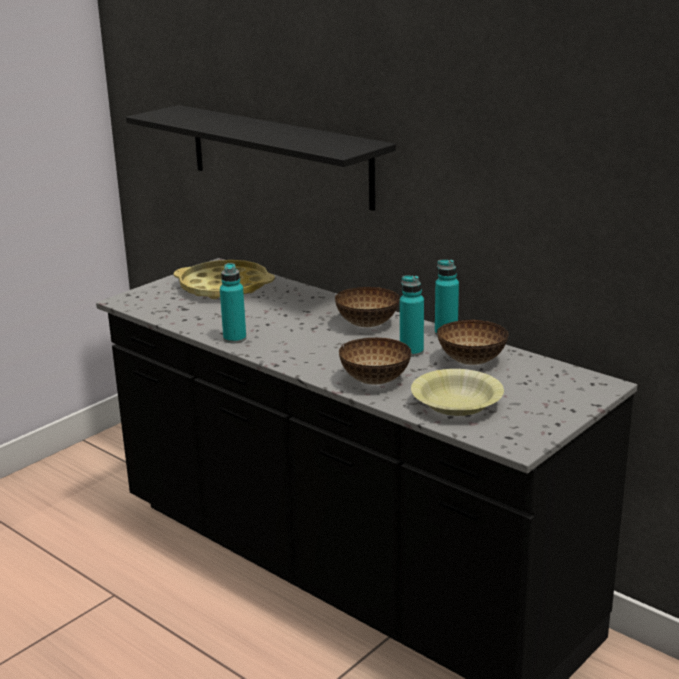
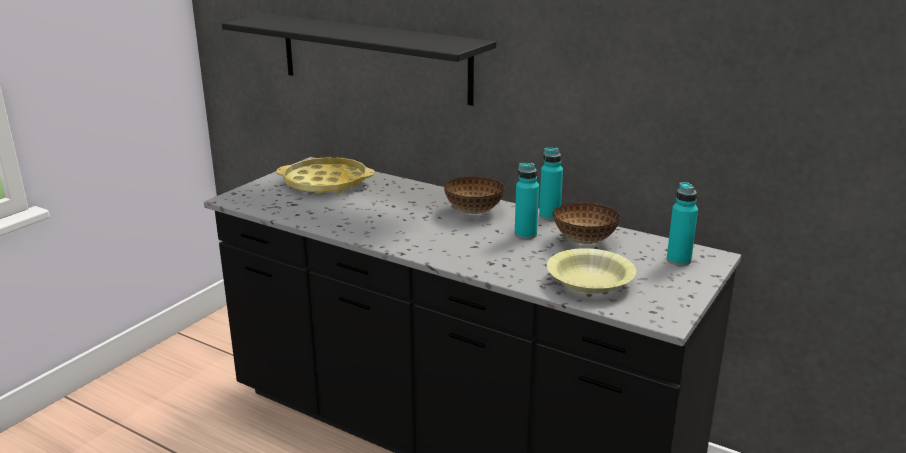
camera: 10 degrees left, 0 degrees up
turquoise bottle [220,263,246,343] -> turquoise bottle moved to [667,182,698,266]
bowl [339,338,411,385] -> none

